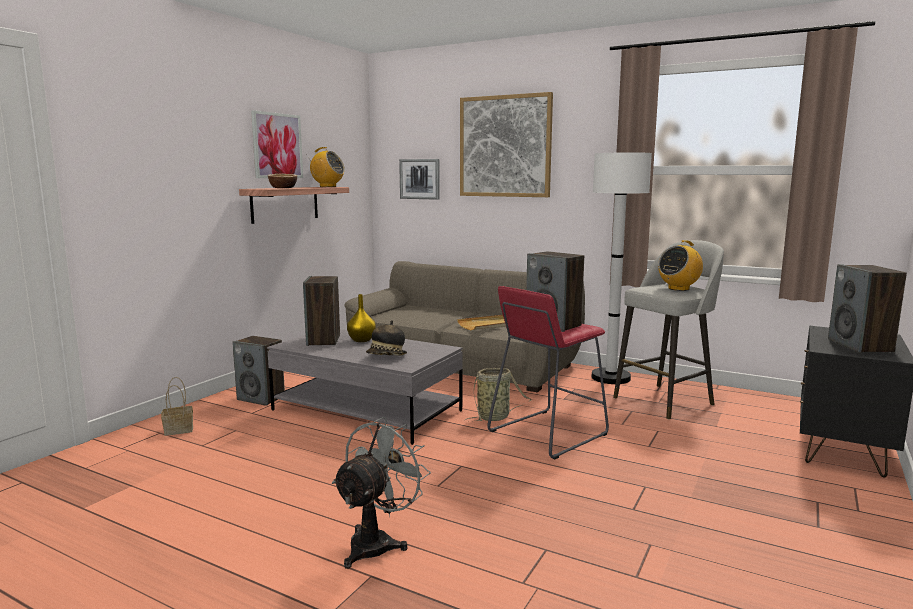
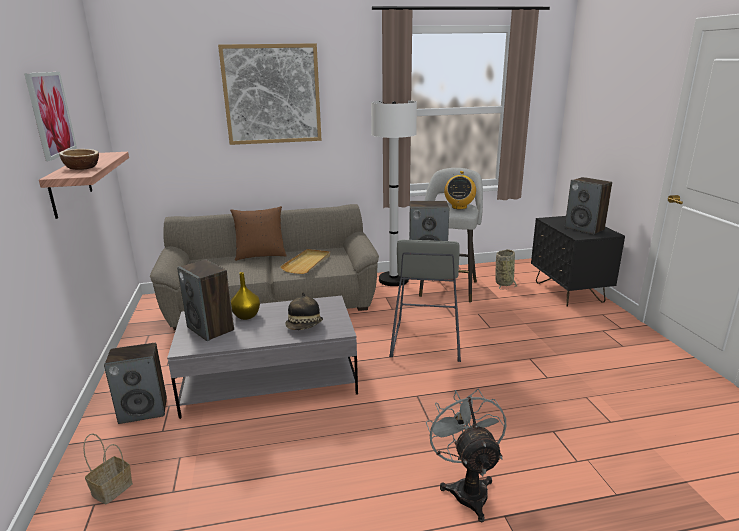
camera: 40 degrees left, 10 degrees up
radio [306,147,345,187] -> none
picture [399,159,440,200] -> none
basket [464,368,532,421] -> basket moved to [495,249,517,290]
red stool [487,286,609,459] -> grey stool [389,239,461,362]
none -> brown pillow [230,206,287,261]

